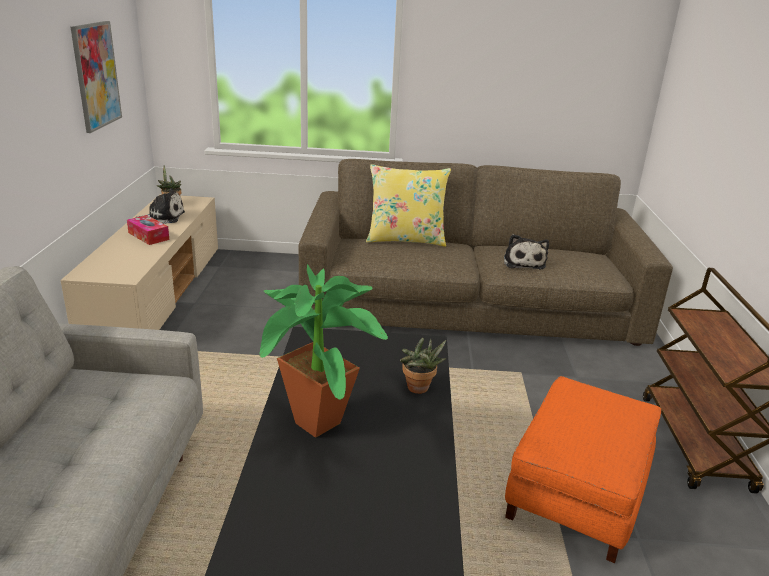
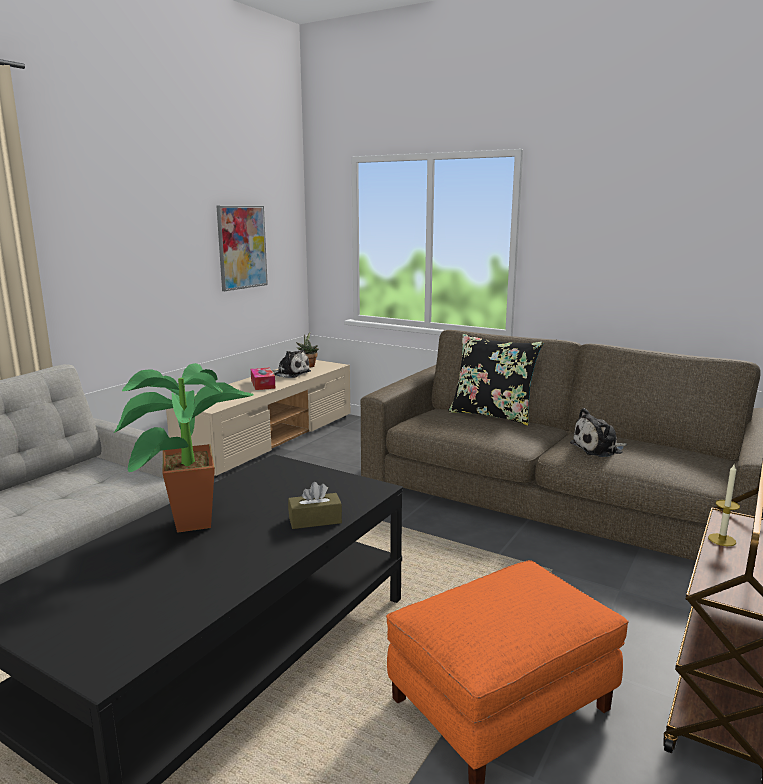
camera: 30 degrees right, 10 degrees down
yellow pillow [366,164,451,247] -> black pillow [448,334,543,425]
potted plant [400,338,446,394] -> brown tissue box [288,482,342,529]
plush toy [504,234,549,269] -> plush toy turned 45 degrees clockwise [570,408,627,457]
none -> candle [708,463,740,546]

